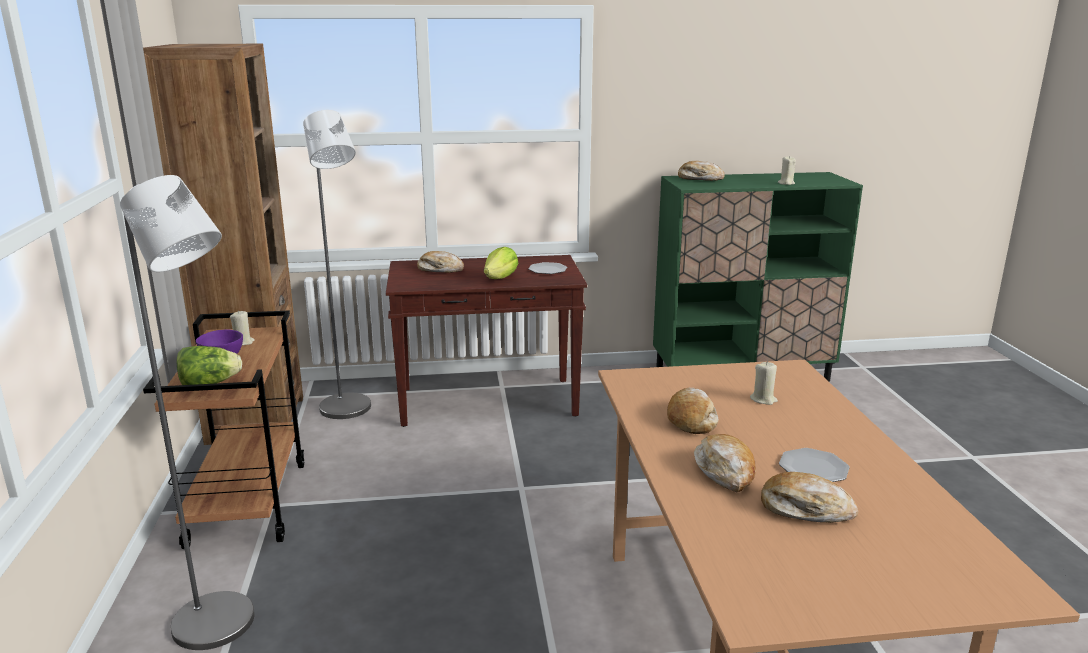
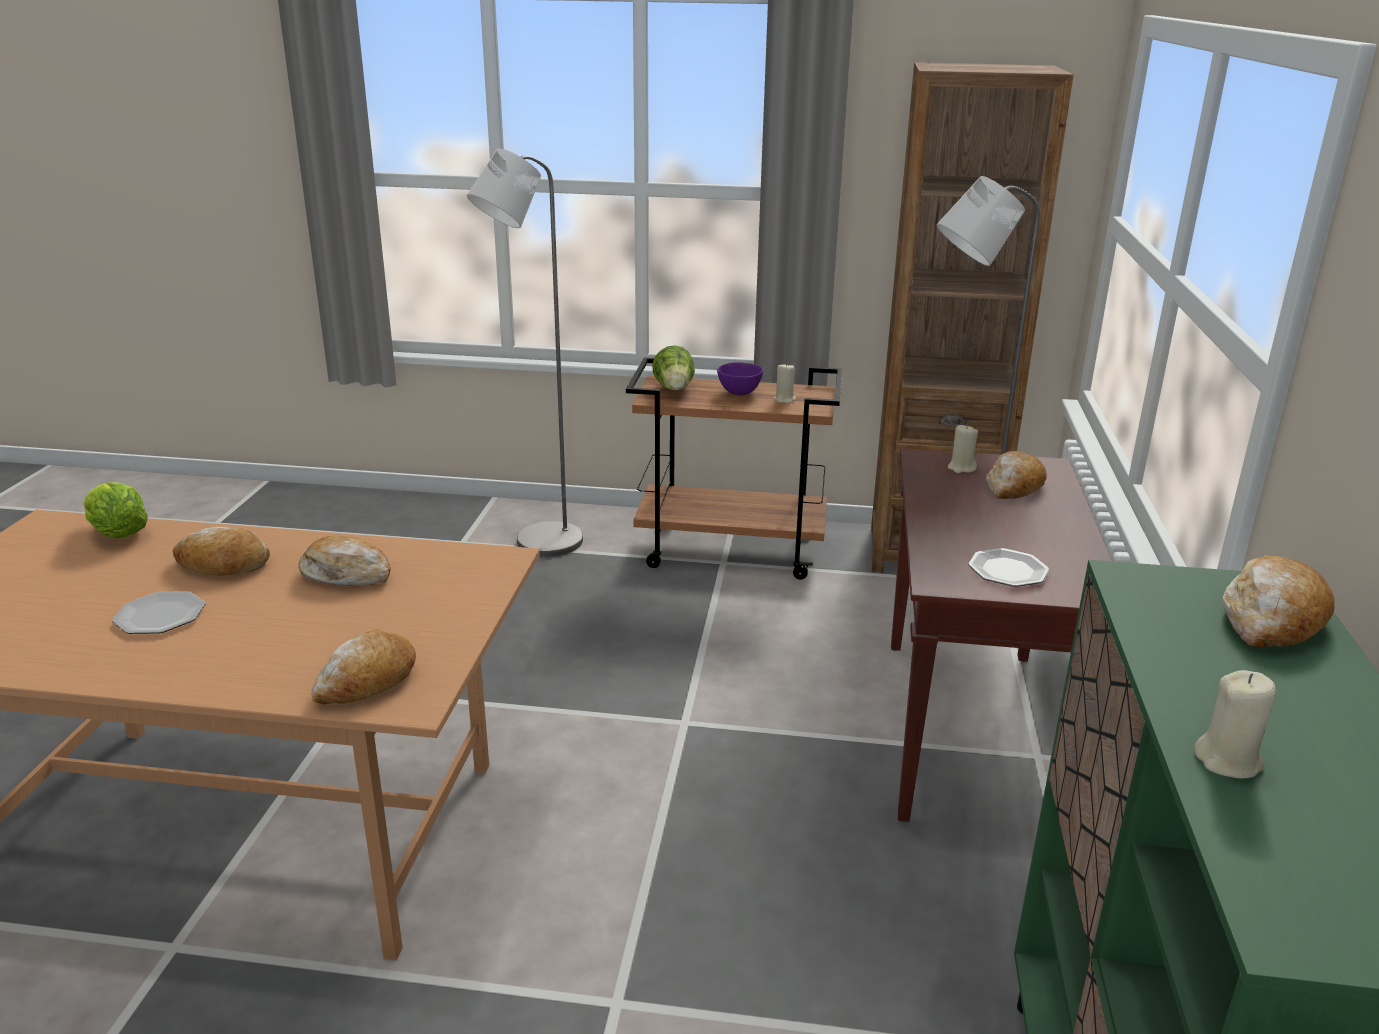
camera: 105 degrees right, 5 degrees up
lettuce [484,247,518,279] -> lettuce moved to [84,482,148,539]
beige candle [750,361,778,405] -> beige candle moved to [948,424,978,473]
bread [761,472,858,523] -> bread moved to [311,629,416,704]

